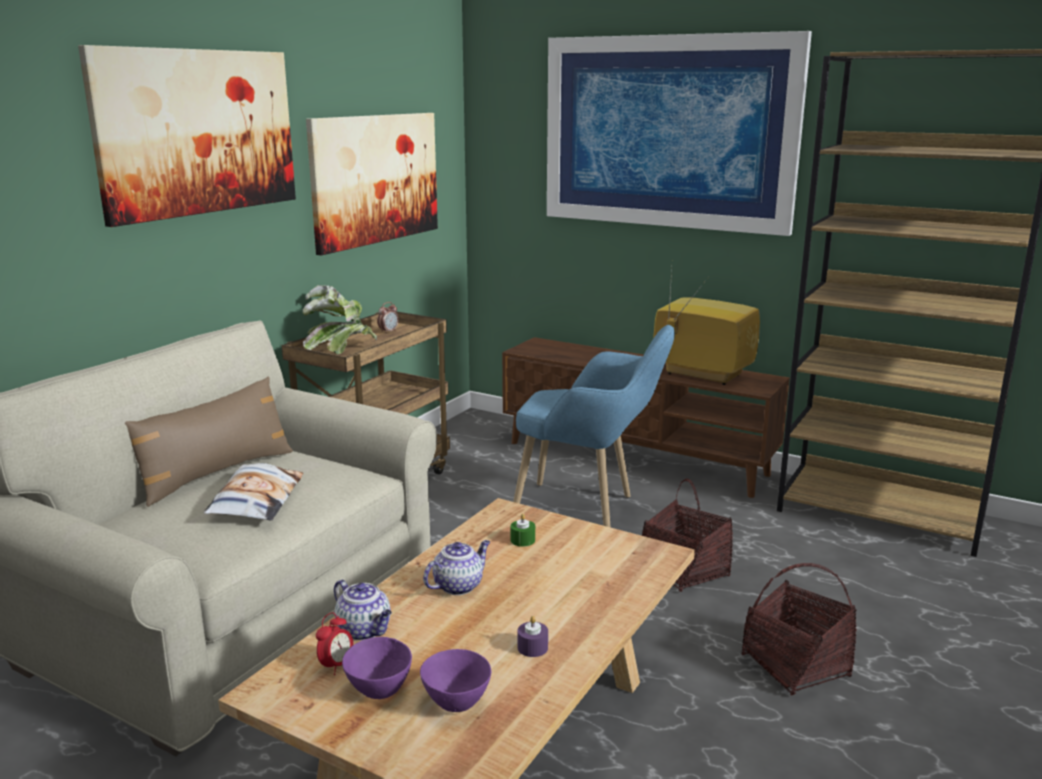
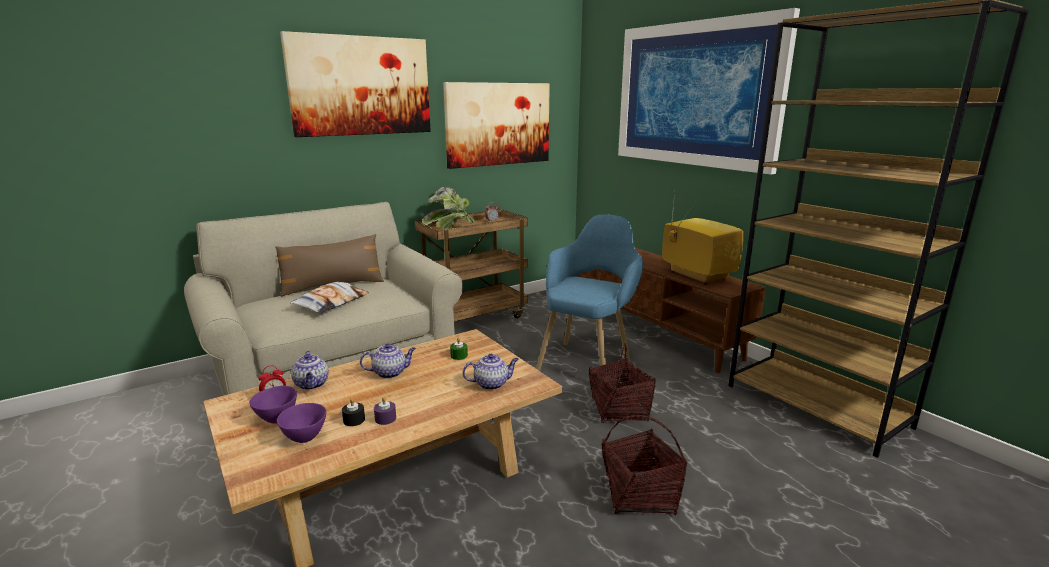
camera: 25 degrees right, 0 degrees up
blue armchair [513,325,675,527] -> blue armchair turned 105 degrees counterclockwise [536,215,643,379]
none -> black candle [342,398,365,426]
none -> teapot [463,354,519,390]

